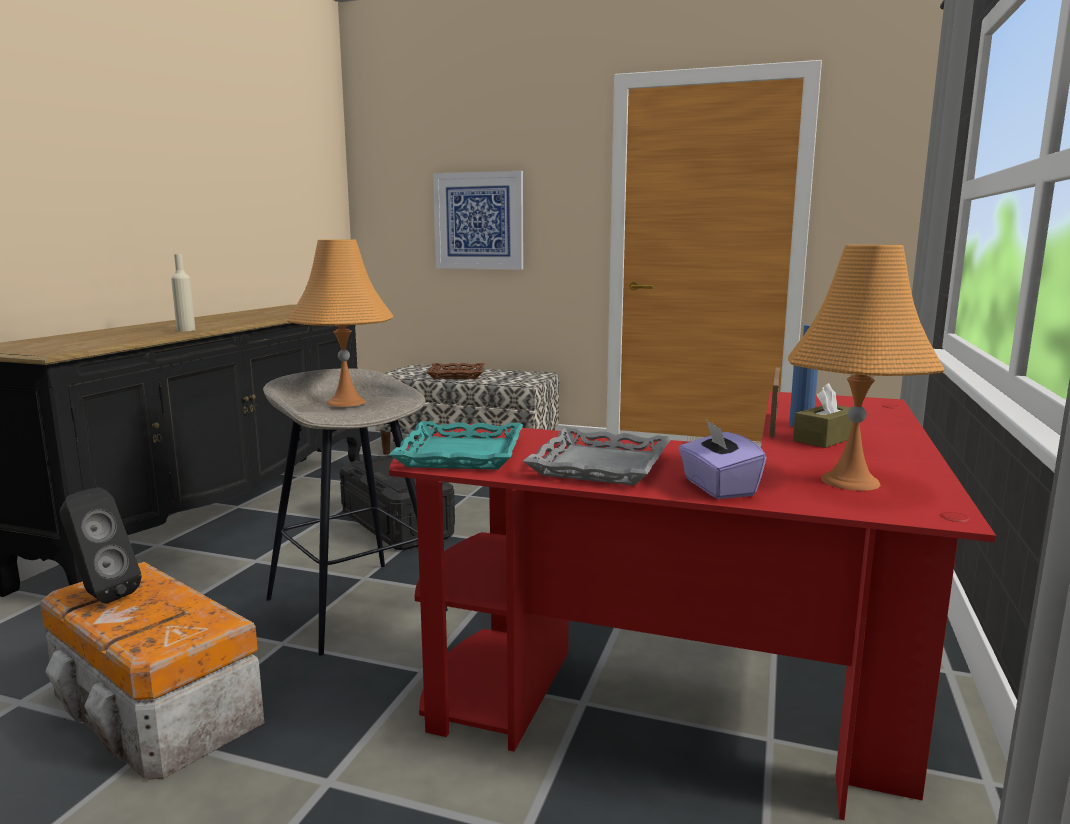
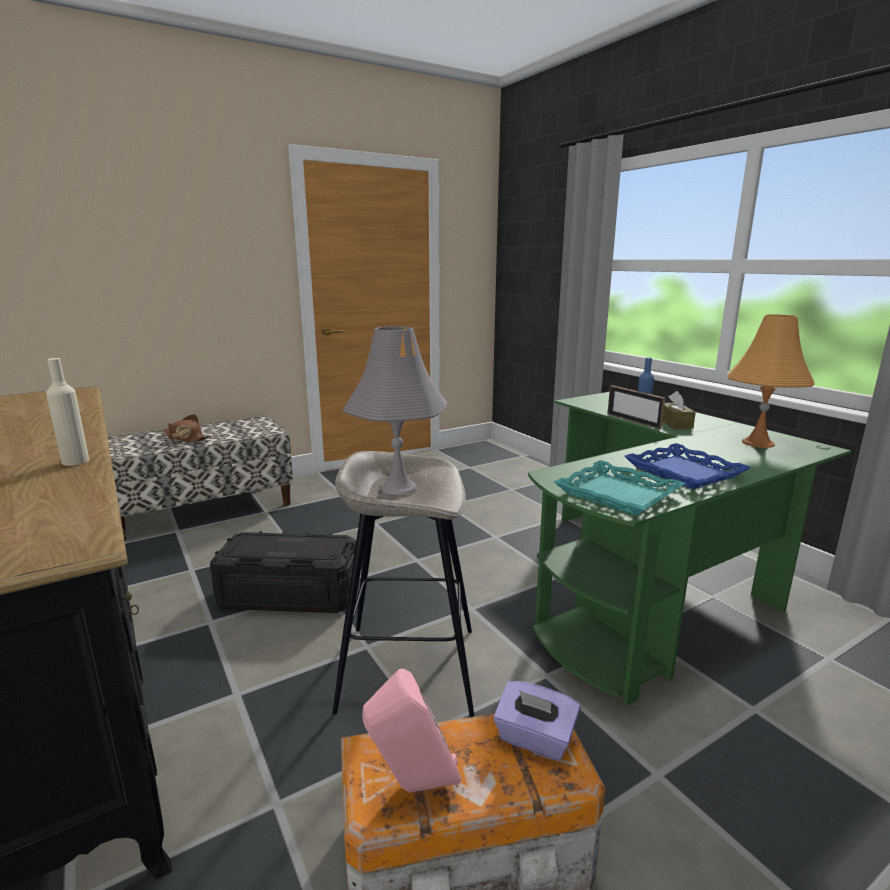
camera: 50 degrees left, 5 degrees up
black speaker [59,487,142,604] -> pink speaker [362,668,462,793]
orange table lamp [287,240,393,407] -> grey table lamp [342,326,447,495]
red desk [389,391,996,820] -> green desk [528,392,851,705]
brown tray [427,363,485,379] -> brown hat [163,414,210,443]
picture [433,171,523,270] -> none
grey tray [523,428,672,486] -> blue tray [624,443,751,489]
purple tissue box [679,420,766,499] -> purple tissue box moved to [493,681,580,761]

